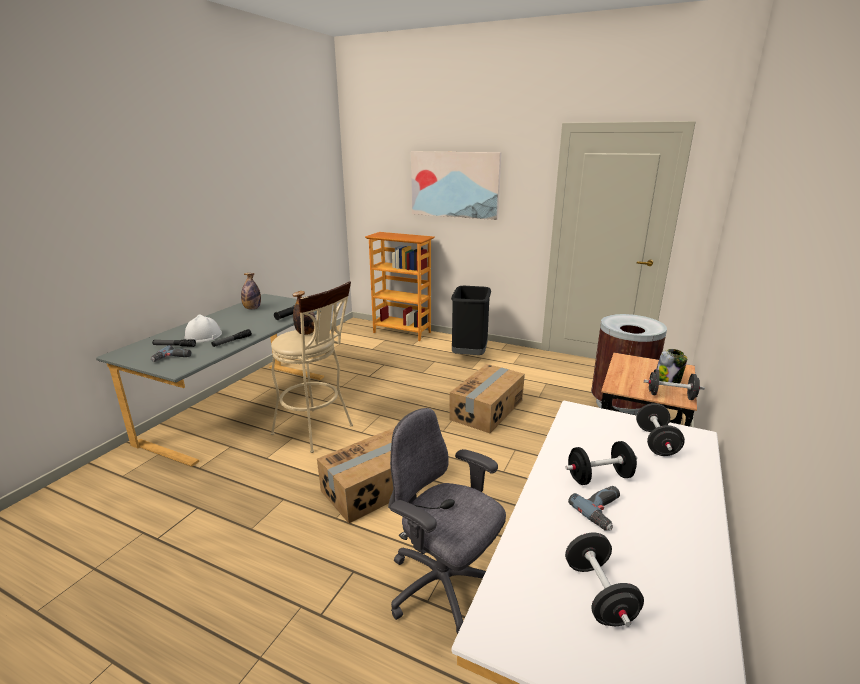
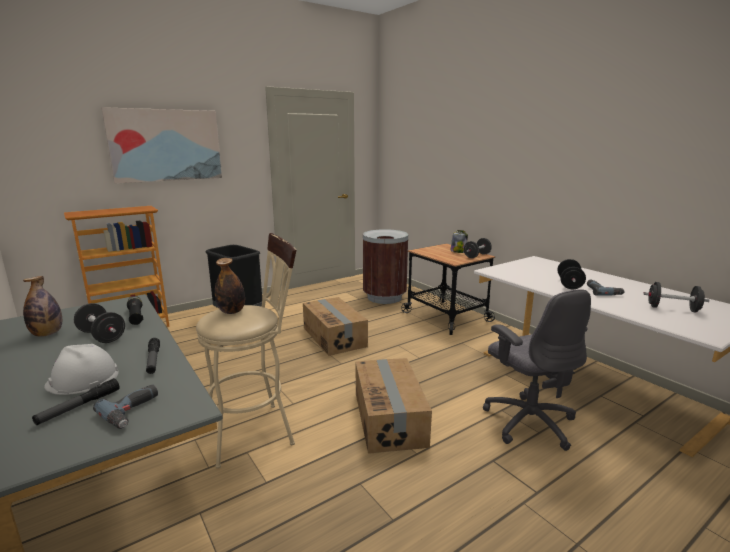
camera: 60 degrees left, 5 degrees down
grey office chair [388,408,506,634] -> grey office chair turned 90 degrees counterclockwise [483,289,591,451]
black dumbbell [636,403,685,456] -> black dumbbell moved to [74,303,125,343]

